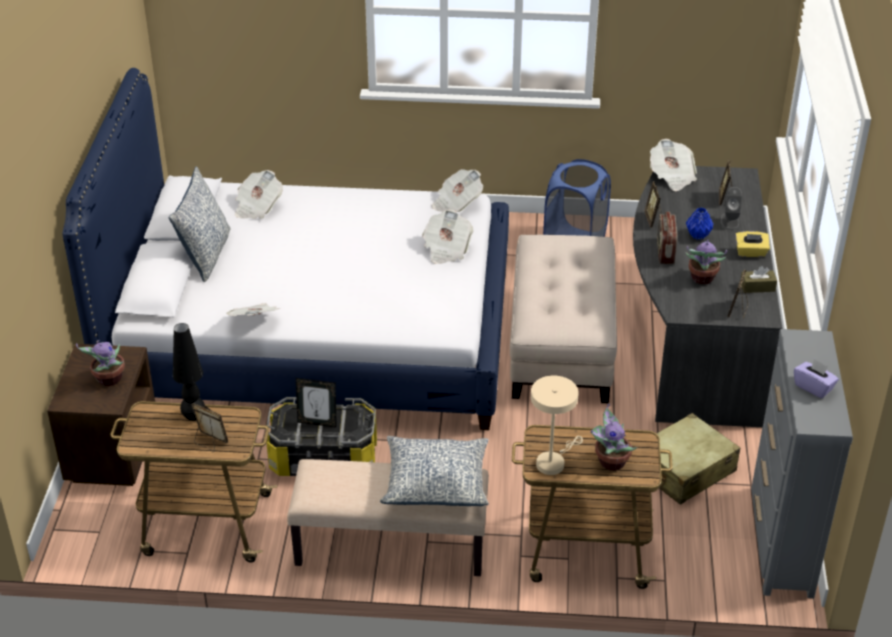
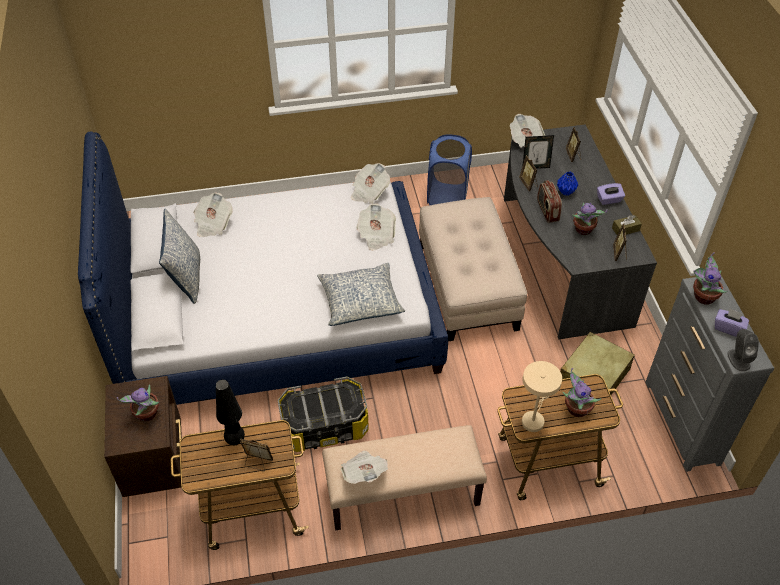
camera: 15 degrees left, 10 degrees up
newspaper [226,303,281,316] -> newspaper moved to [341,450,388,484]
picture frame [296,378,337,428] -> picture frame moved to [522,135,554,169]
pillow [380,436,489,506] -> pillow moved to [317,263,405,326]
grey speaker [720,187,742,230] -> grey speaker moved to [728,329,759,371]
yellow tissue box [735,231,770,257] -> purple tissue box [597,183,625,205]
none -> potted plant [693,252,728,305]

